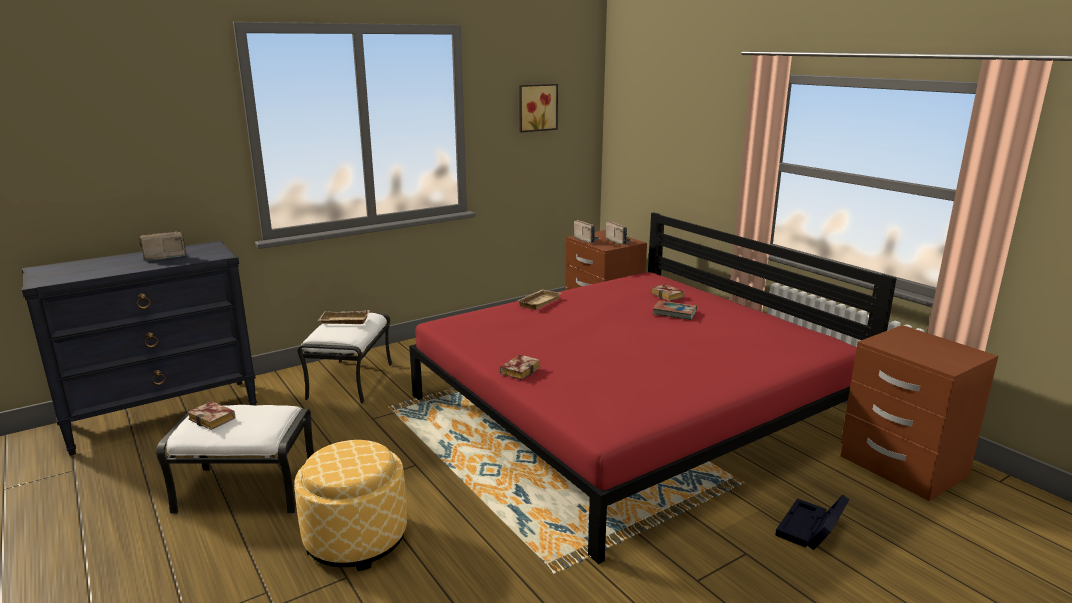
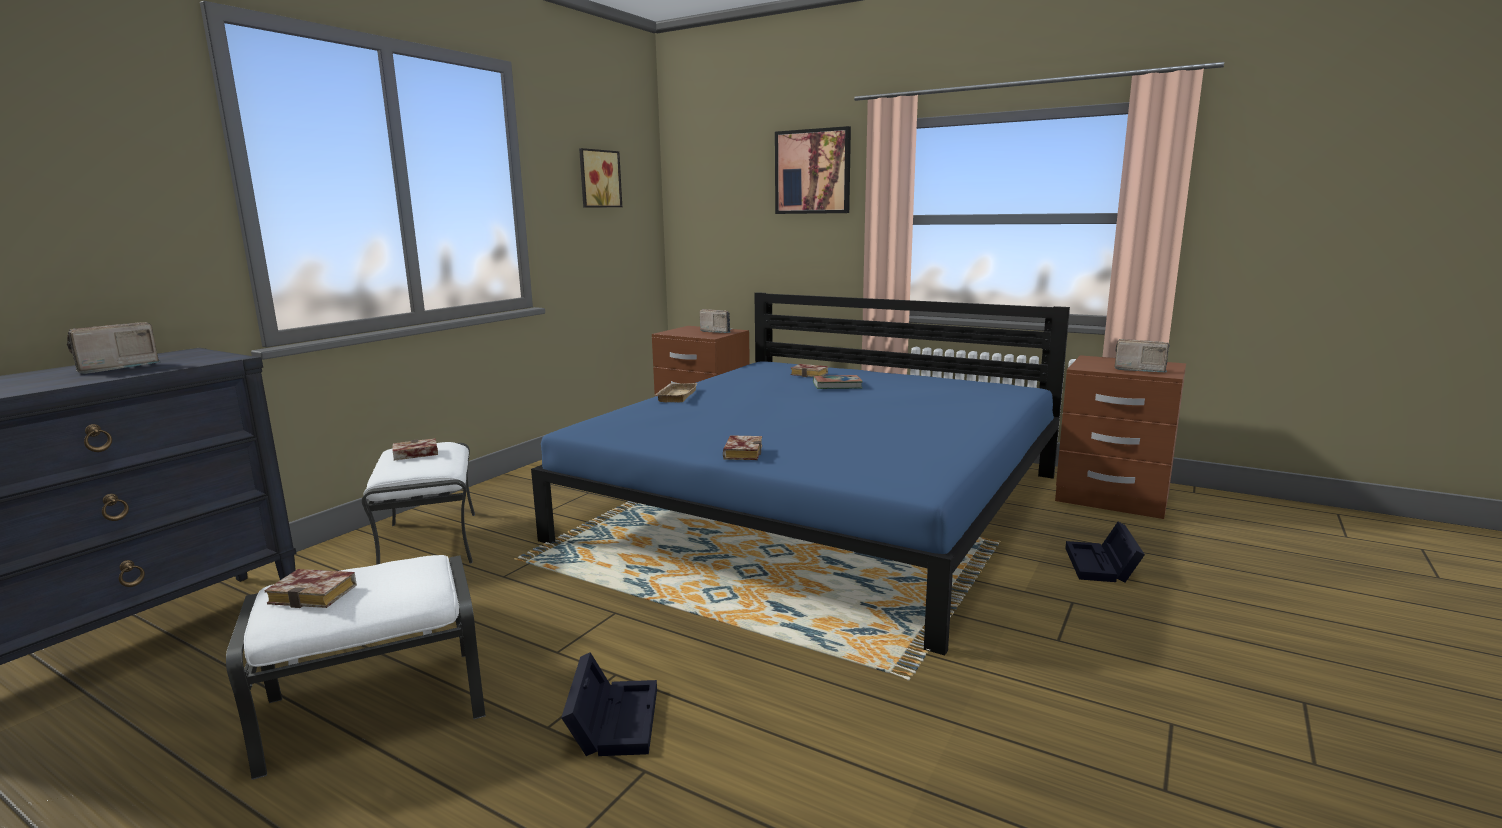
camera: 25 degrees left, 5 degrees down
ottoman [294,440,407,571] -> black storage box [561,652,657,756]
beige tray [318,310,369,324] -> book [393,438,438,461]
red bed [409,213,897,564] -> blue bed [531,292,1070,655]
radio [574,220,601,243] -> radio moved to [1114,339,1169,373]
none -> picture [775,126,851,214]

